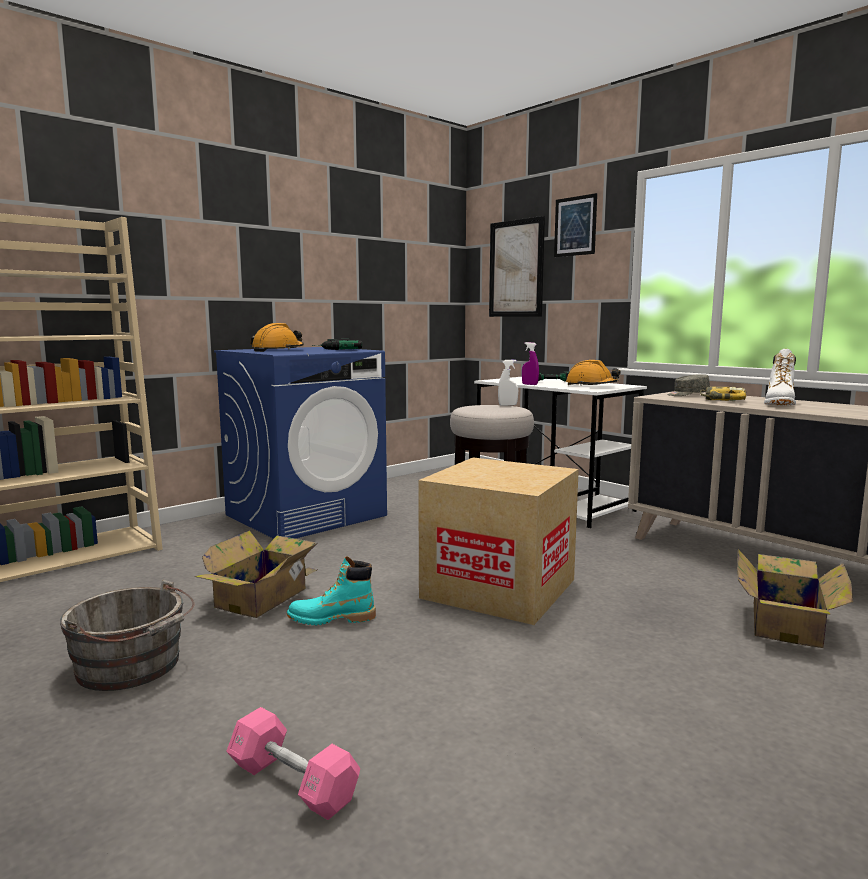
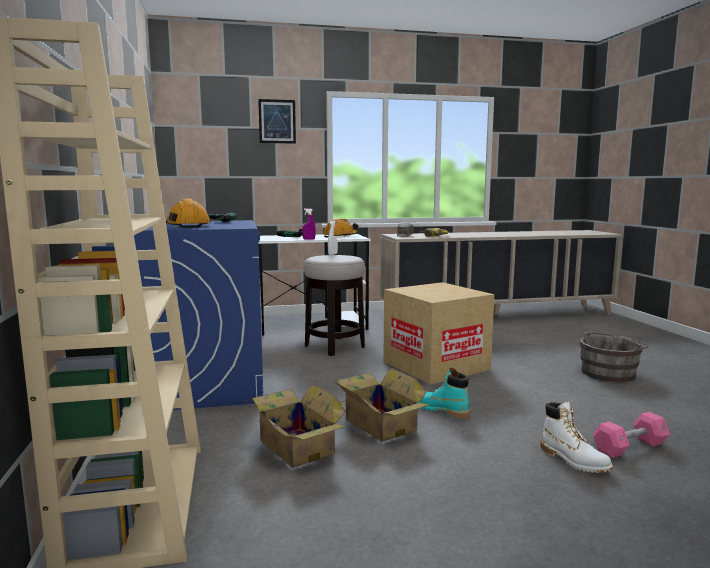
camera: 60 degrees left, 0 degrees up
grey bucket [60,580,195,691] -> grey bucket moved to [580,331,649,382]
turquoise boot [287,556,376,625] -> turquoise boot turned 105 degrees clockwise [418,368,470,419]
picture [489,216,545,317] -> none
cardboard box [737,549,853,648] -> cardboard box moved to [244,384,346,468]
white boot [764,349,796,405] -> white boot moved to [541,402,613,473]

